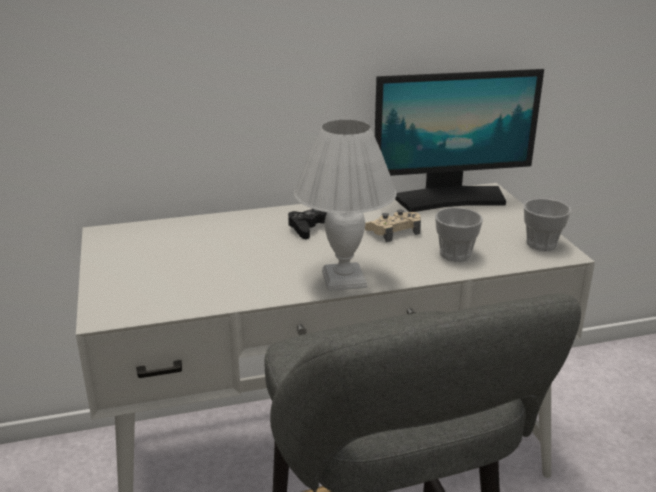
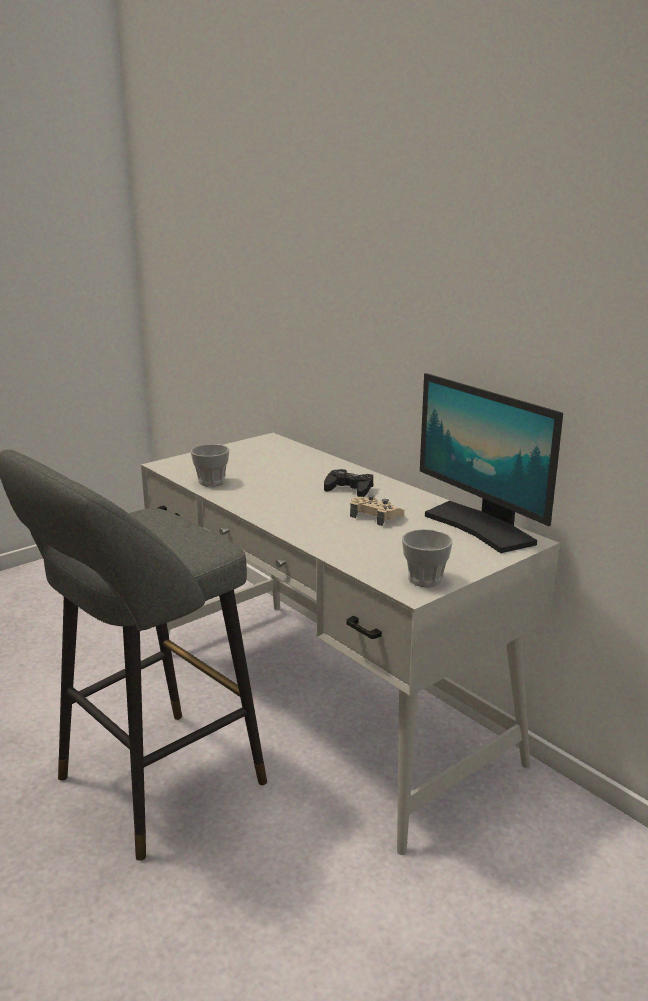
camera: 65 degrees right, 5 degrees down
white table lamp [294,119,397,291] -> none
cup [435,208,483,262] -> cup moved to [191,444,230,487]

